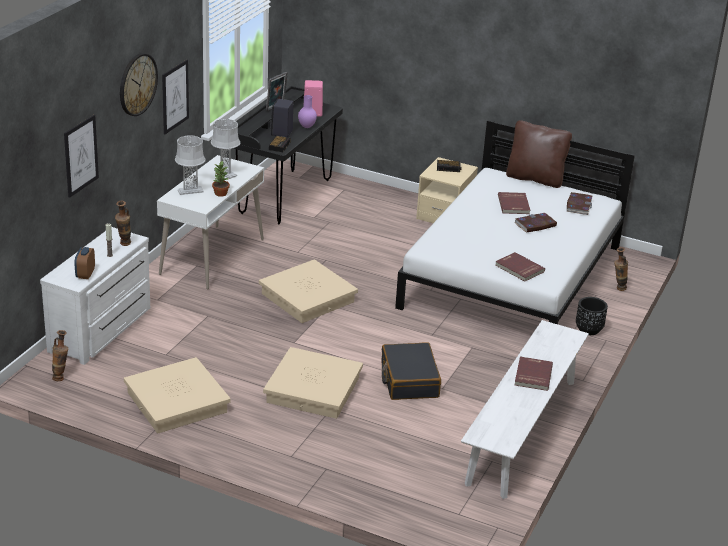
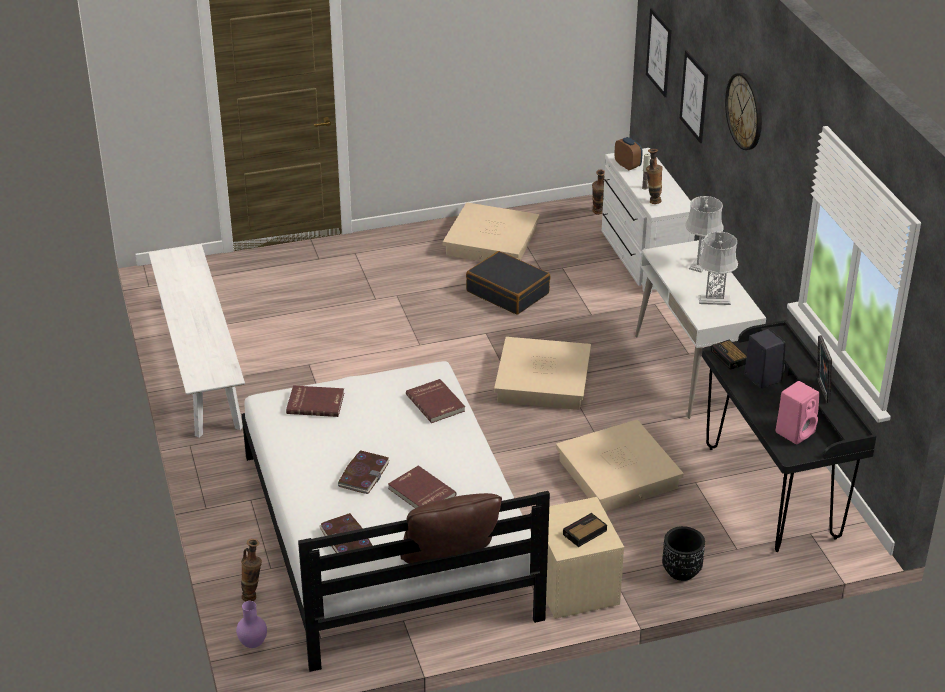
camera: 140 degrees right, 5 degrees up
picture [162,60,189,134] -> picture moved to [646,8,672,97]
potted plant [212,161,230,197] -> none
beige storage box [263,347,363,419] -> beige storage box moved to [556,420,684,512]
purple vase [298,95,317,128] -> purple vase moved to [236,601,267,648]
black suitcase [382,342,441,400] -> black suitcase moved to [466,251,551,315]
red book [515,357,553,391] -> red book moved to [406,379,465,423]
black planter [576,297,608,335] -> black planter moved to [662,526,705,581]

